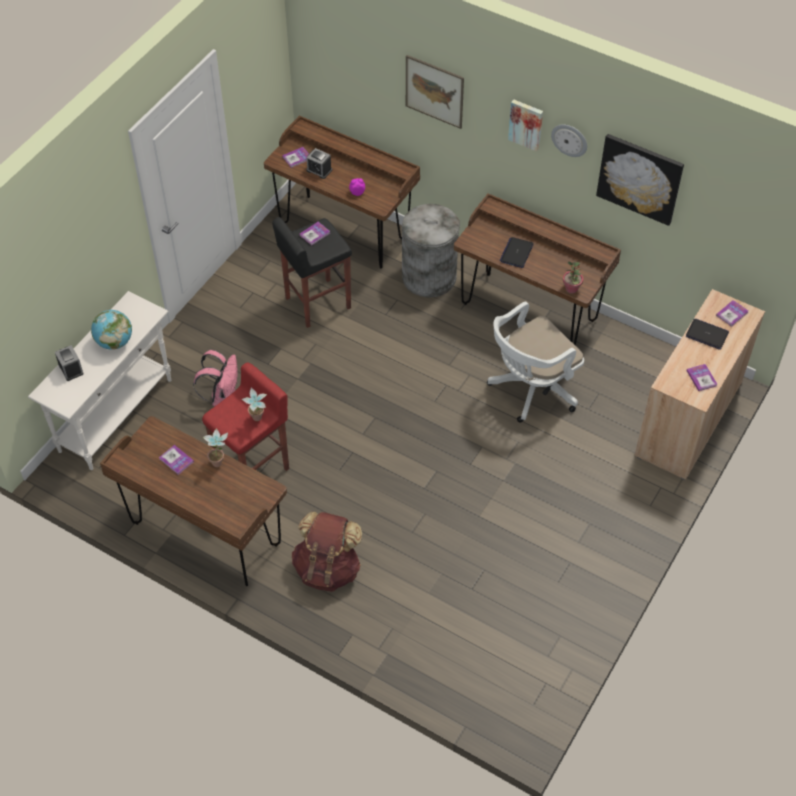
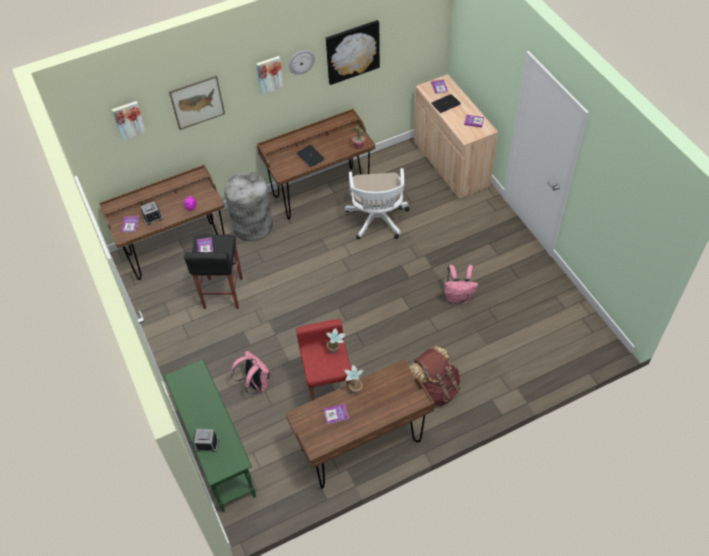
camera: 55 degrees left, 0 degrees up
white console table [28,291,171,470] -> green console table [164,359,256,512]
globe [91,310,132,350] -> none
none -> picture [112,101,147,140]
none -> pink backpack [444,265,478,303]

